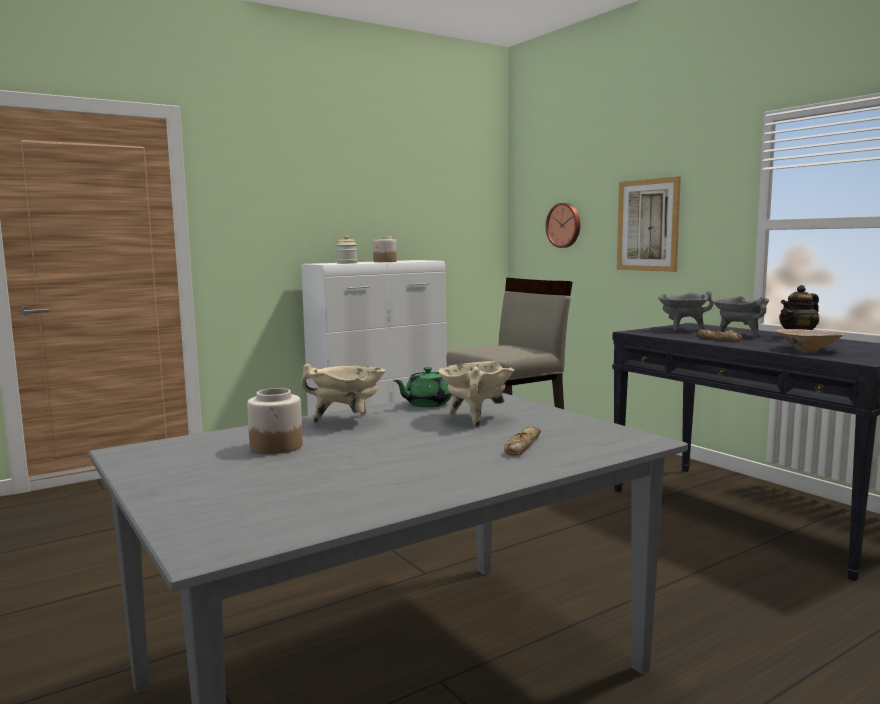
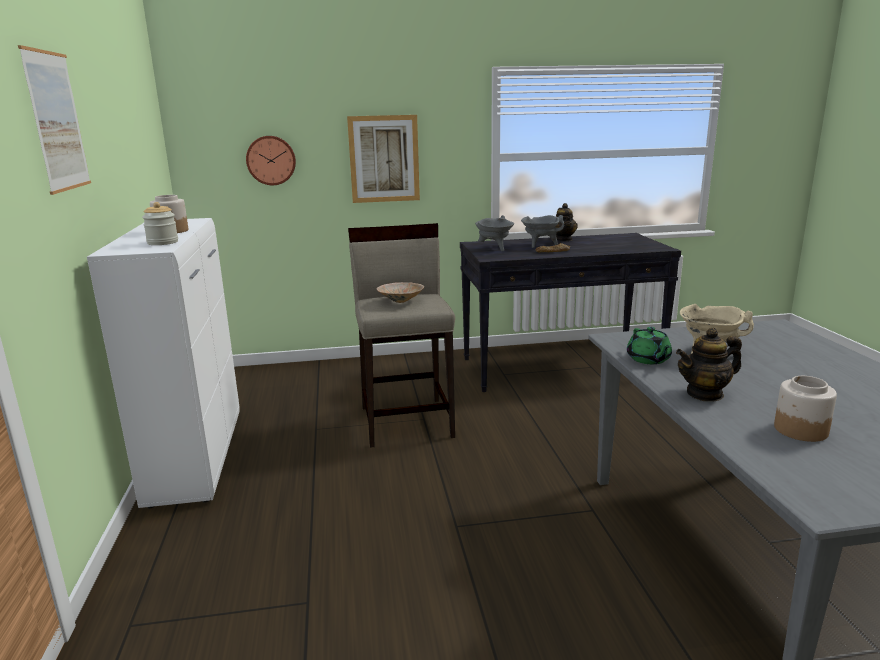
camera: 65 degrees left, 10 degrees up
beige cooking pot [301,364,386,423] -> teapot [676,328,742,401]
bread [504,426,541,456] -> none
beige bowl [775,329,844,351] -> beige bowl moved to [376,282,424,303]
none -> picture [18,45,91,195]

